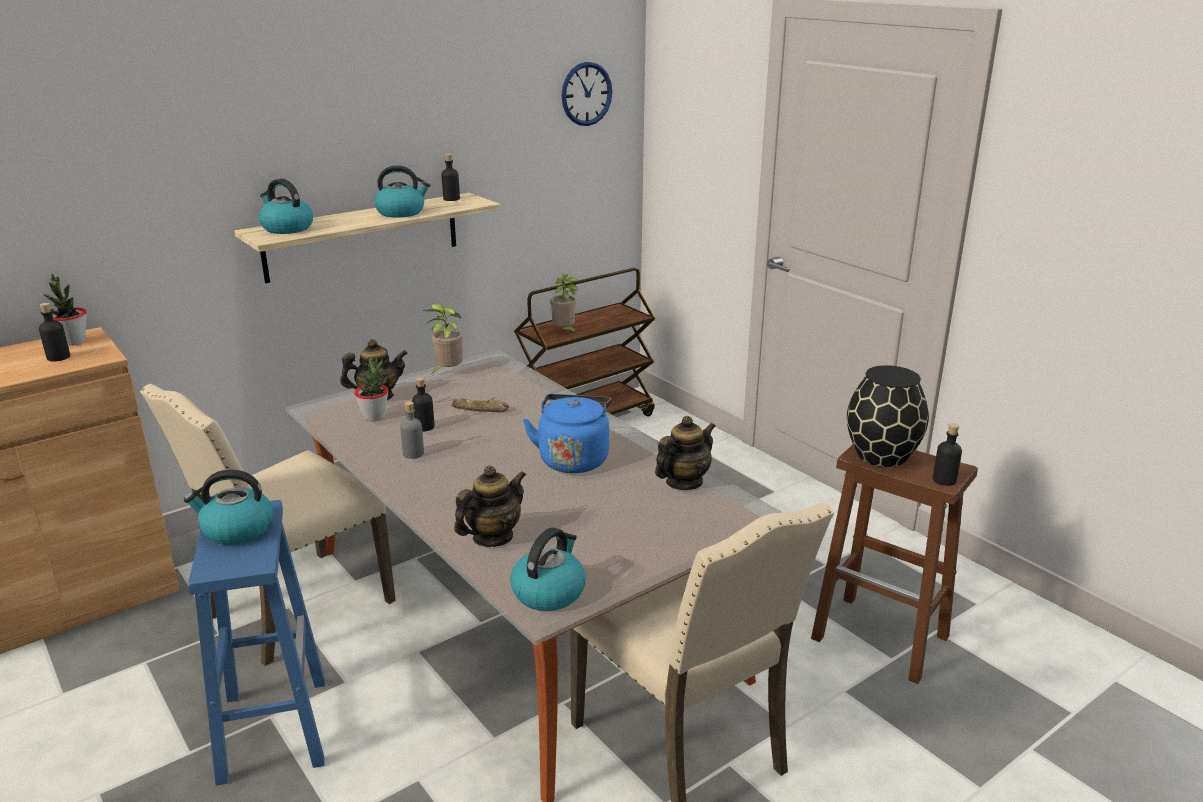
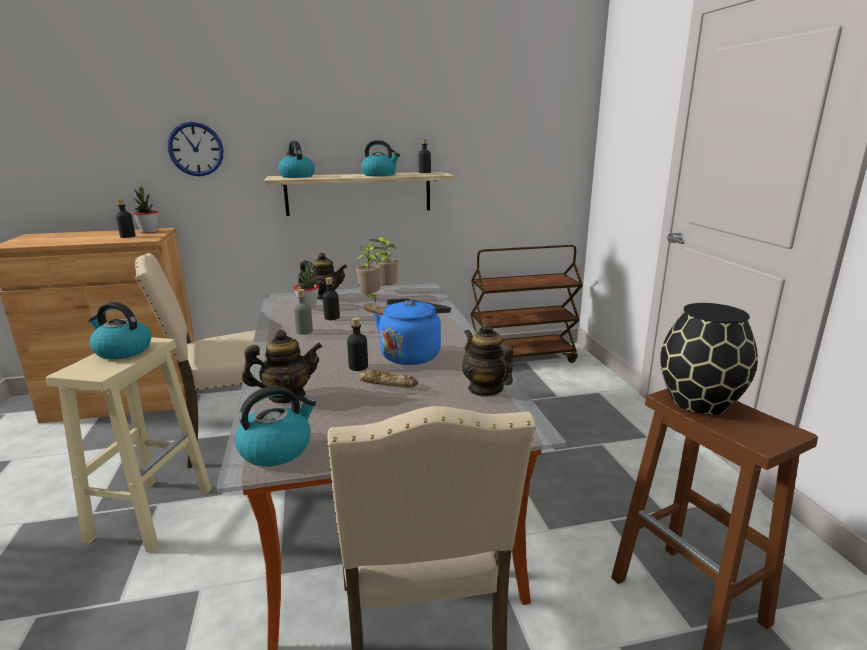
camera: 25 degrees right, 5 degrees down
blue stool [188,500,325,786] -> beige stool [46,337,212,553]
potted plant [550,274,578,335] -> potted plant moved to [356,244,381,303]
wall clock [561,62,612,126] -> wall clock moved to [168,122,223,176]
teapot [655,416,716,490] -> teapot turned 105 degrees counterclockwise [462,323,513,397]
black bottle [933,423,962,486] -> black bottle moved to [347,317,368,371]
none -> bread [359,369,418,388]

